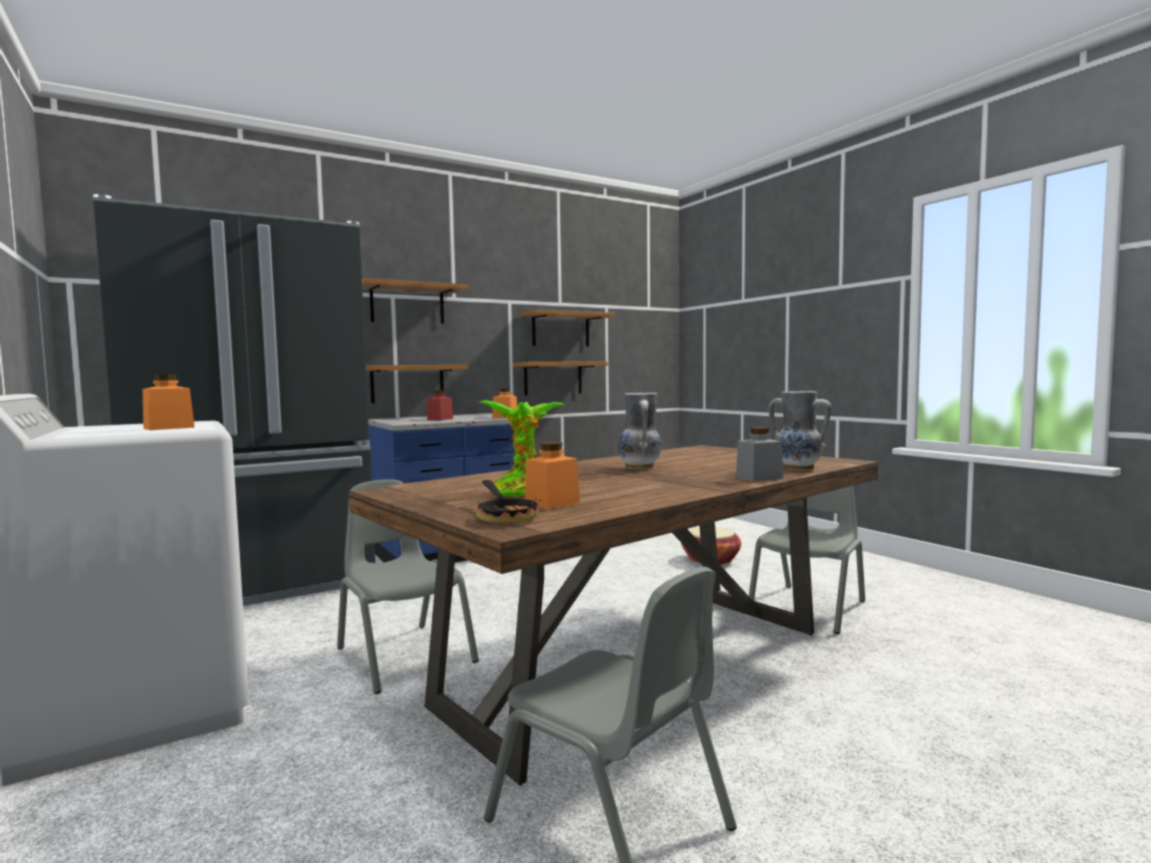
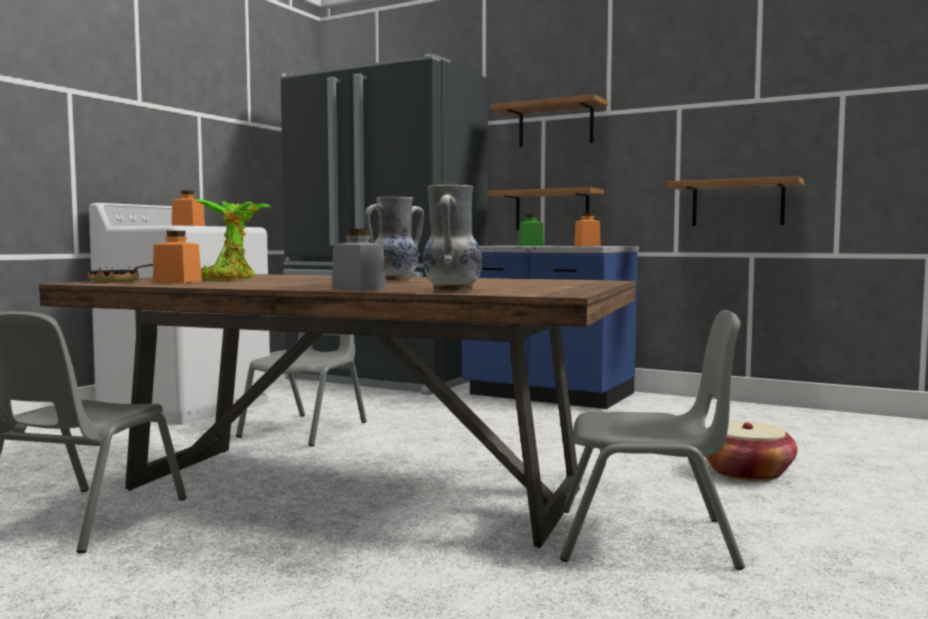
camera: 60 degrees right, 0 degrees up
red jar [427,390,453,420] -> green jar [518,214,544,246]
shelf [521,309,615,346] -> none

